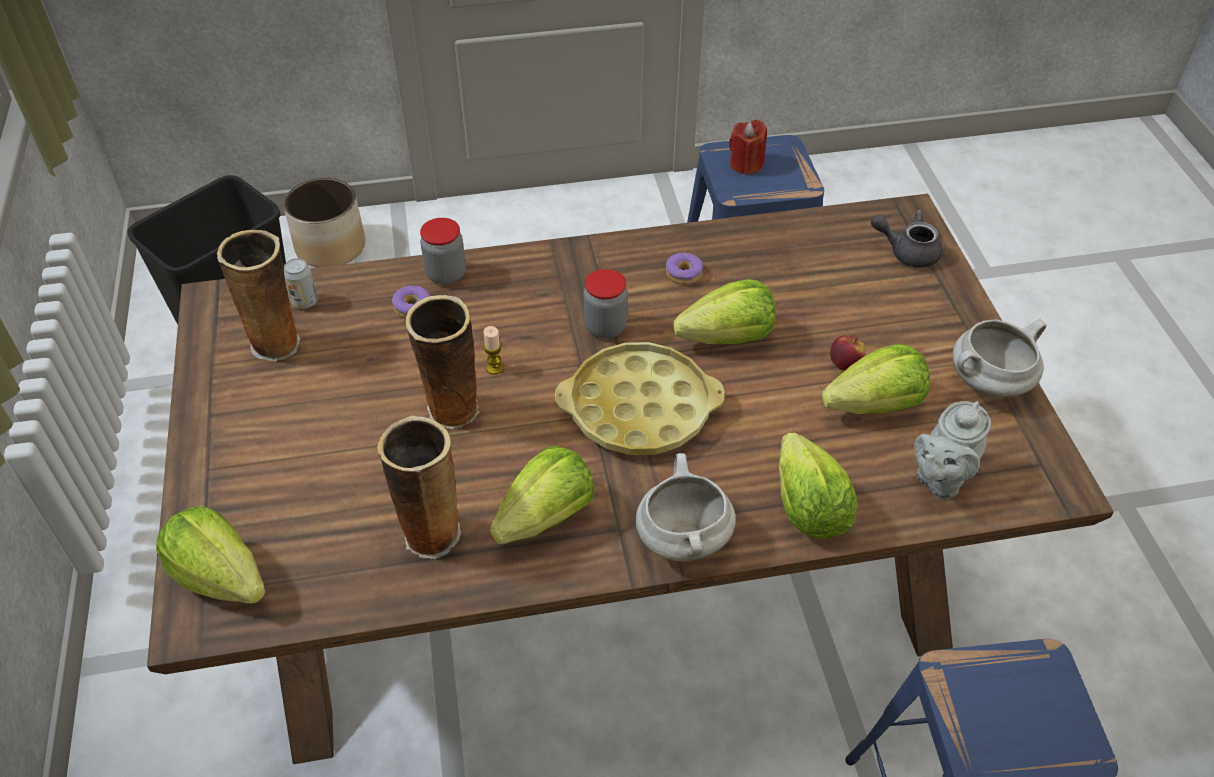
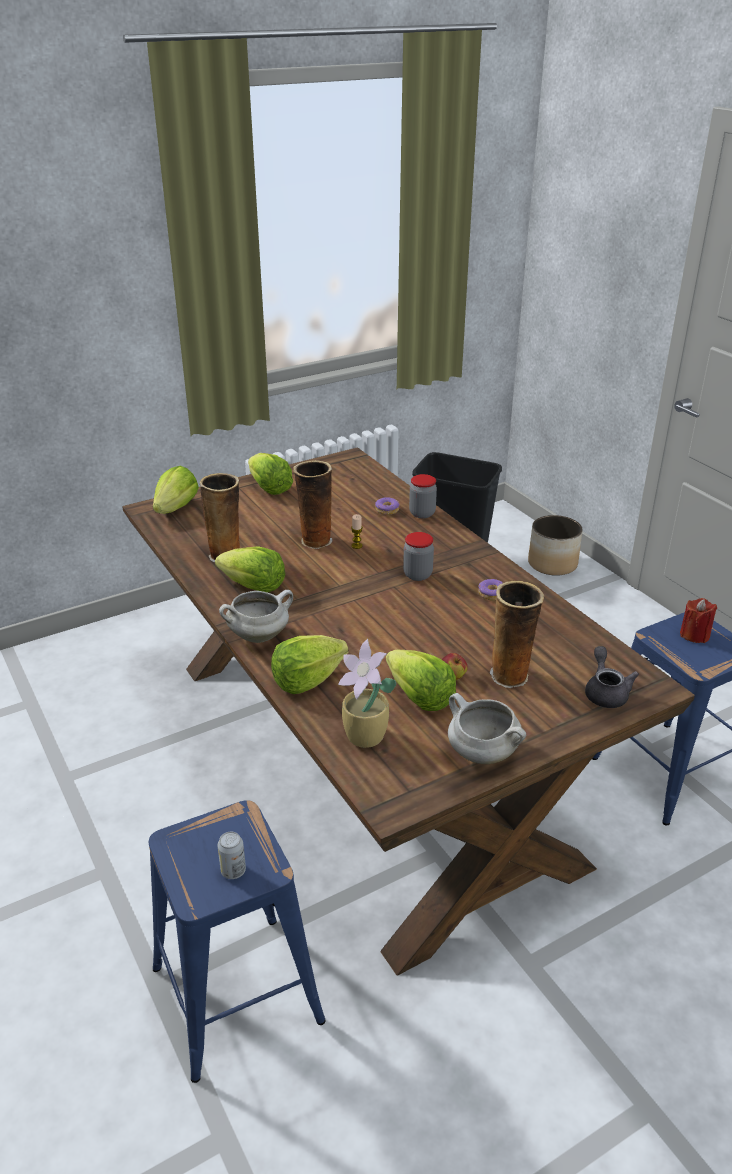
camera: 70 degrees right, 15 degrees down
vase [217,230,301,361] -> vase moved to [490,581,544,688]
can [284,258,318,309] -> can moved to [218,832,246,879]
yellow tray [555,342,725,455] -> none
lettuce [673,279,776,344] -> lettuce moved to [248,453,293,495]
grey teapot [914,401,991,498] -> potted plant [338,639,397,748]

